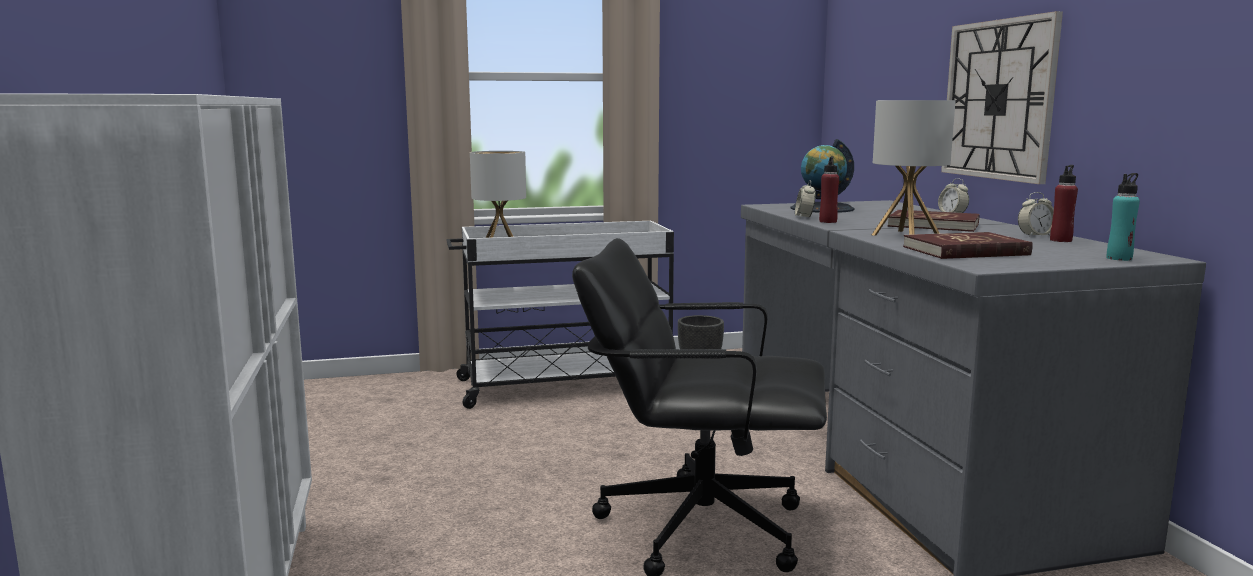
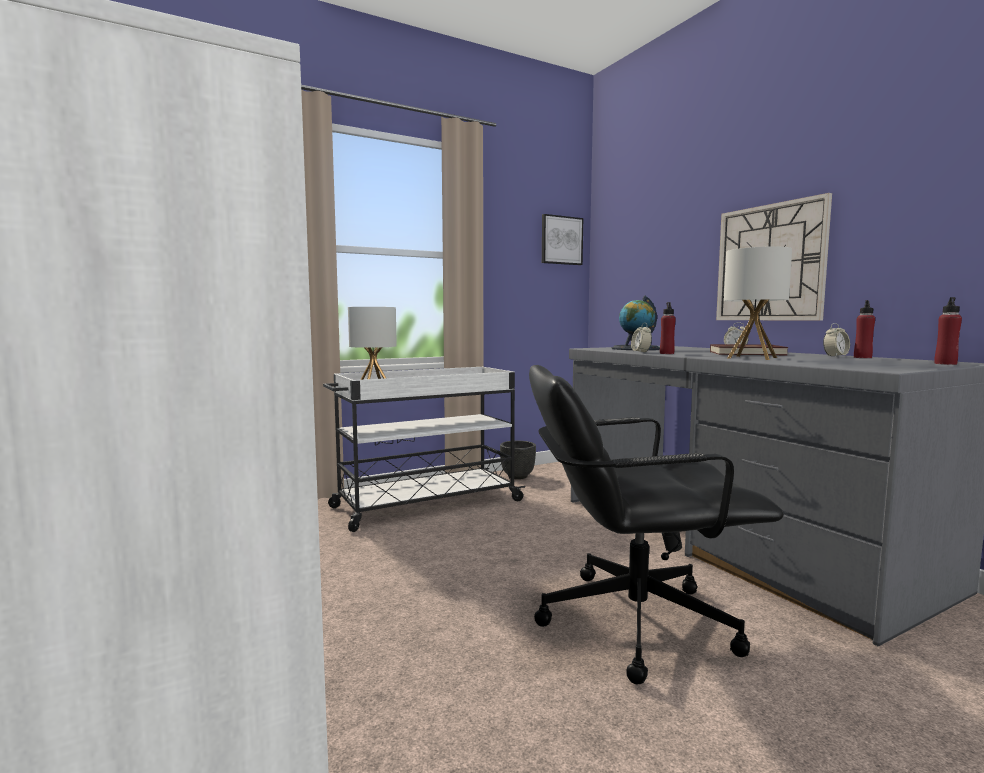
camera: 15 degrees left, 5 degrees down
red book [903,232,1032,259] -> none
turquoise bottle [1107,173,1140,261] -> red bottle [934,297,962,365]
none -> picture [542,214,583,265]

